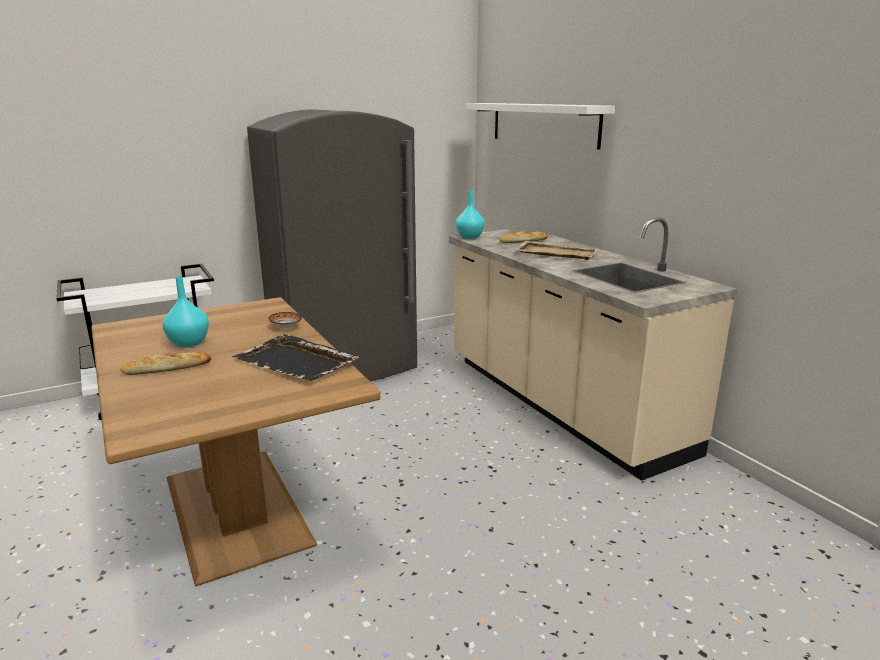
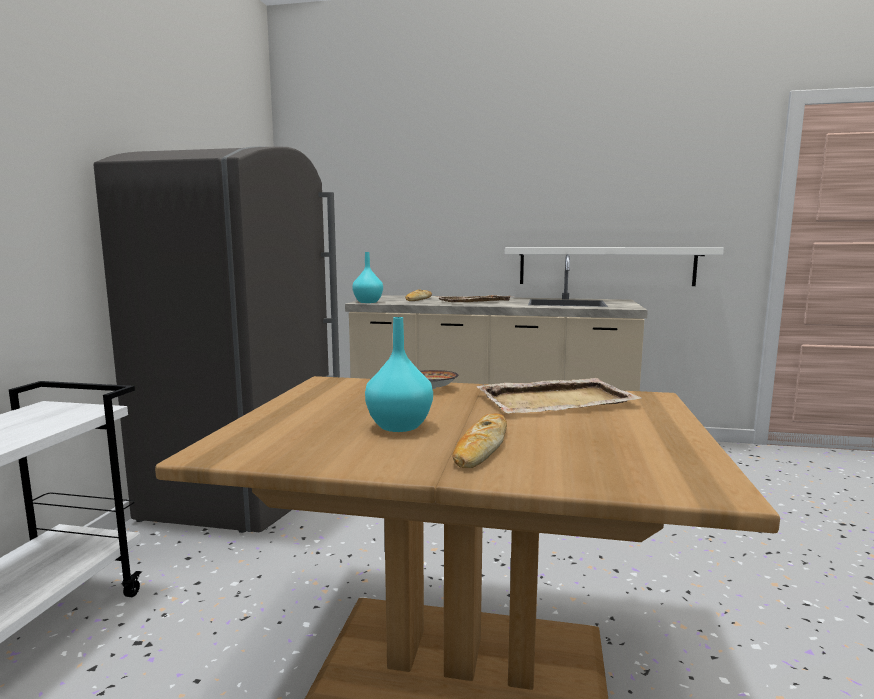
camera: 50 degrees left, 10 degrees down
black tray [232,334,360,381] -> beige tray [476,378,643,413]
white shelf [466,103,615,150] -> white shelf moved to [505,247,724,286]

